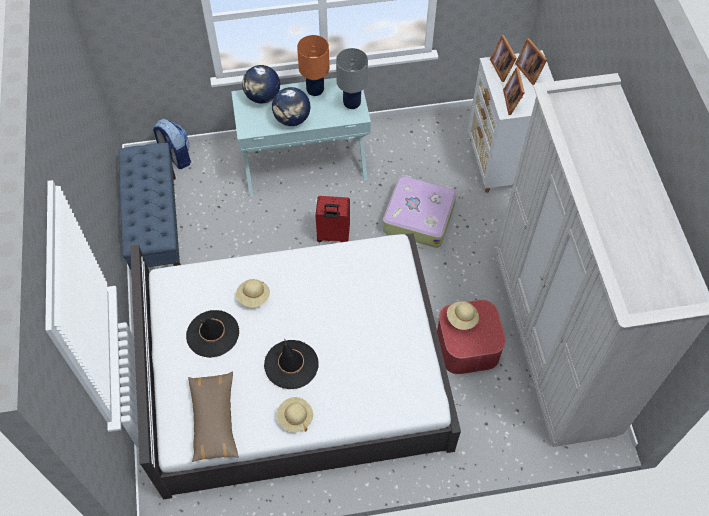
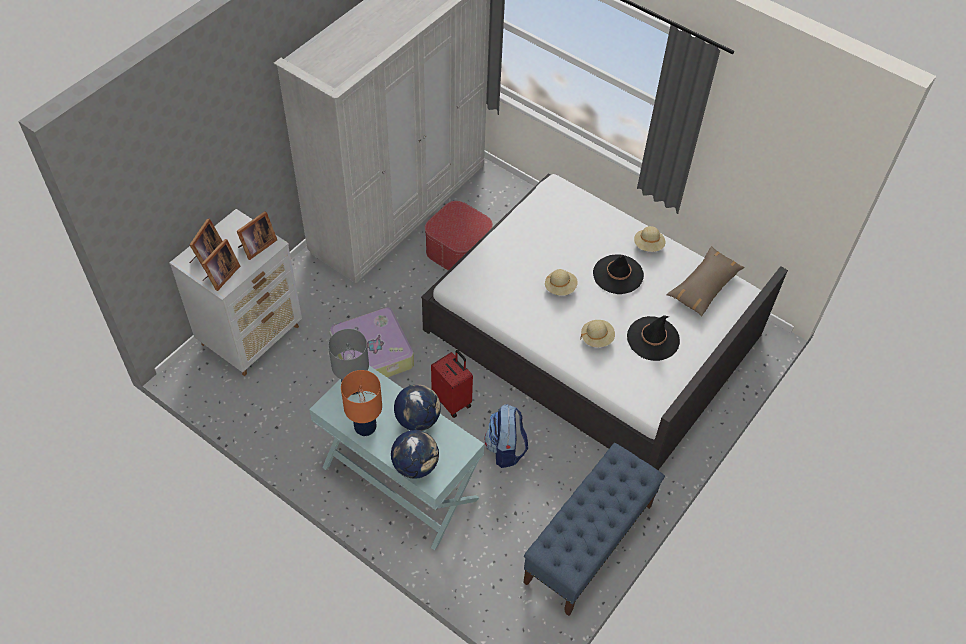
camera: 135 degrees left, 5 degrees down
backpack [153,118,191,169] -> backpack moved to [485,404,528,468]
beige hat [447,301,479,330] -> beige hat moved to [545,269,578,296]

